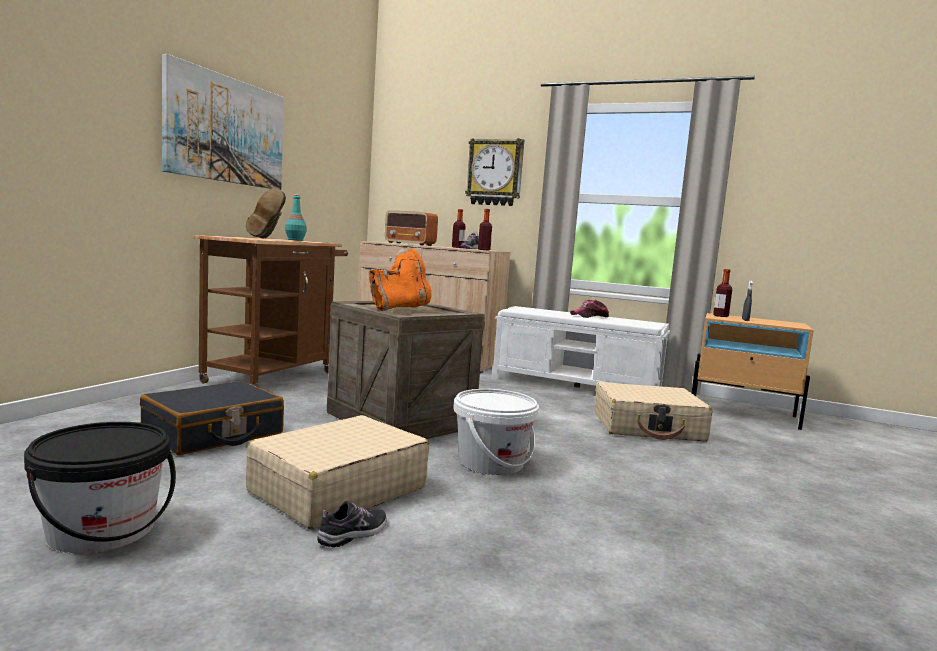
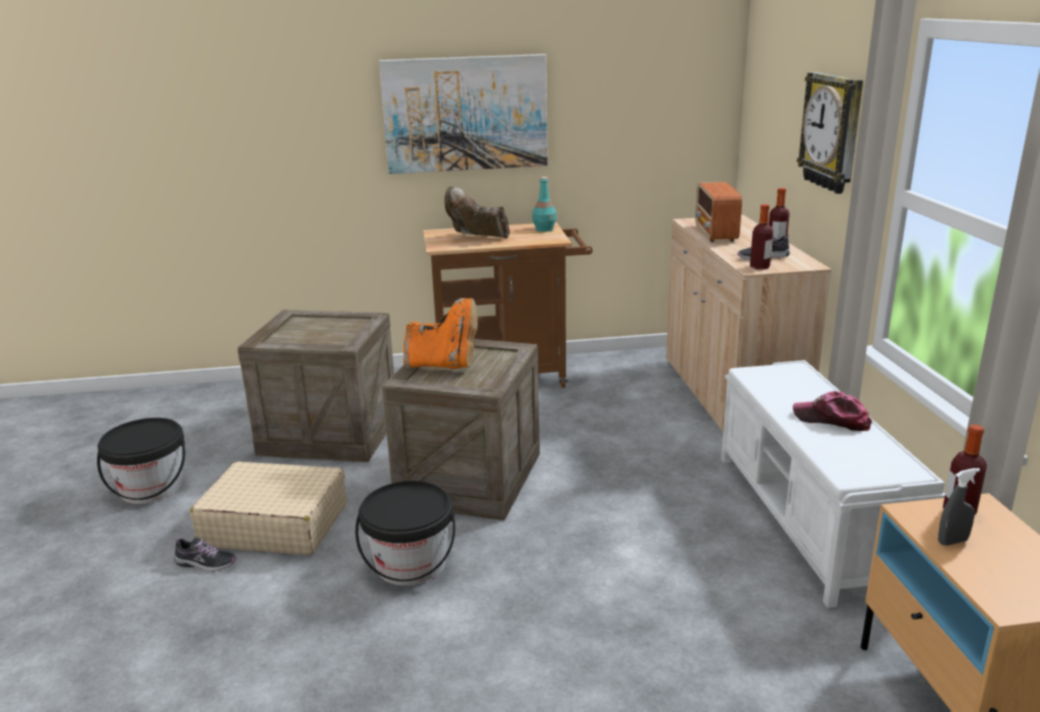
camera: 60 degrees right, 15 degrees up
black suitcase [140,381,284,455] -> crate [237,310,394,462]
brown boot [246,188,286,239] -> brown boot turned 60 degrees clockwise [445,186,510,239]
white bucket [453,389,539,475] -> black bucket [355,481,455,586]
beige suitcase [594,382,712,442] -> none

